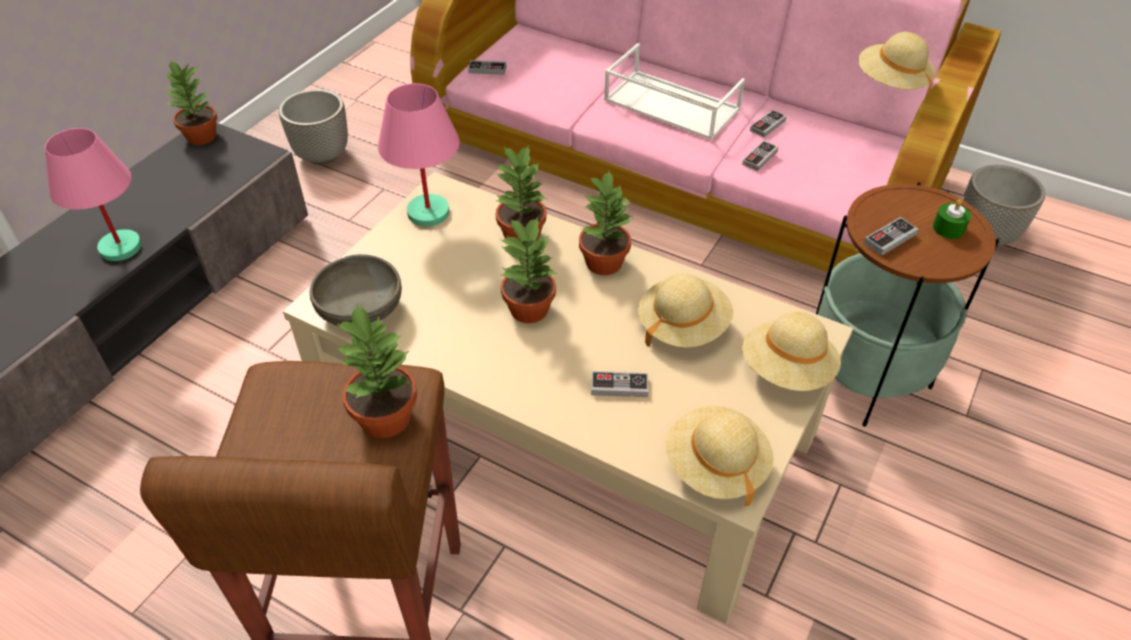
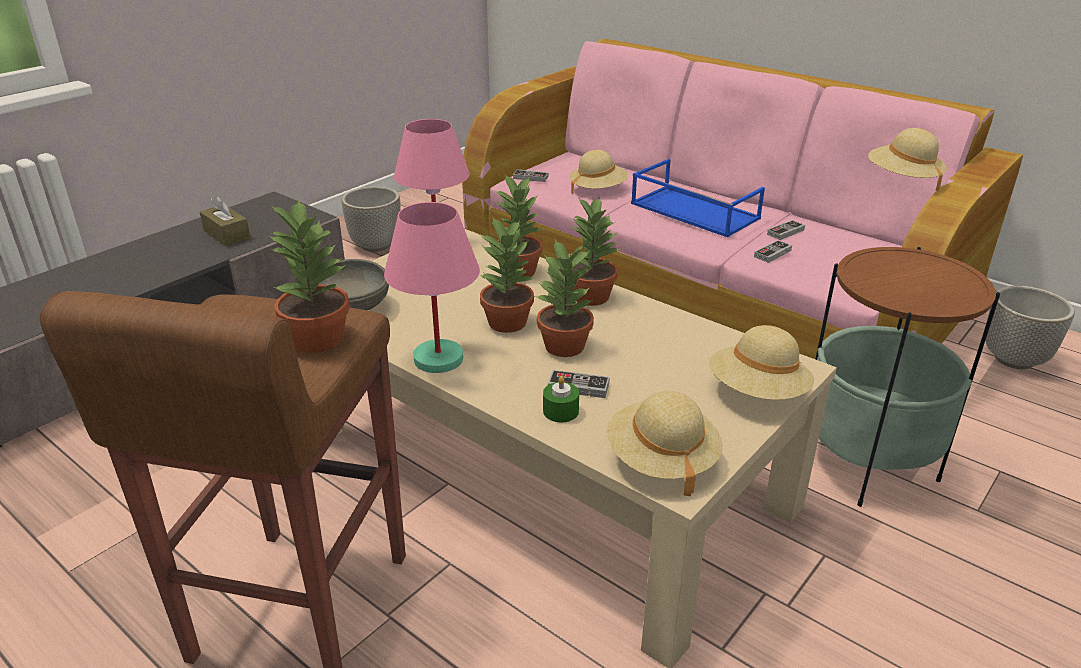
camera: 10 degrees right, 15 degrees down
pink table lamp [45,128,142,261] -> pink table lamp moved to [384,202,480,373]
potted plant [166,60,217,145] -> potted plant moved to [535,239,594,357]
white tray [604,43,745,140] -> blue tray [631,159,765,237]
beige hat [638,273,733,348] -> beige hat moved to [569,150,628,195]
game controller [864,217,918,256] -> none
green candle [933,199,971,239] -> green candle moved to [543,376,579,422]
none -> brown tissue box [200,196,251,246]

